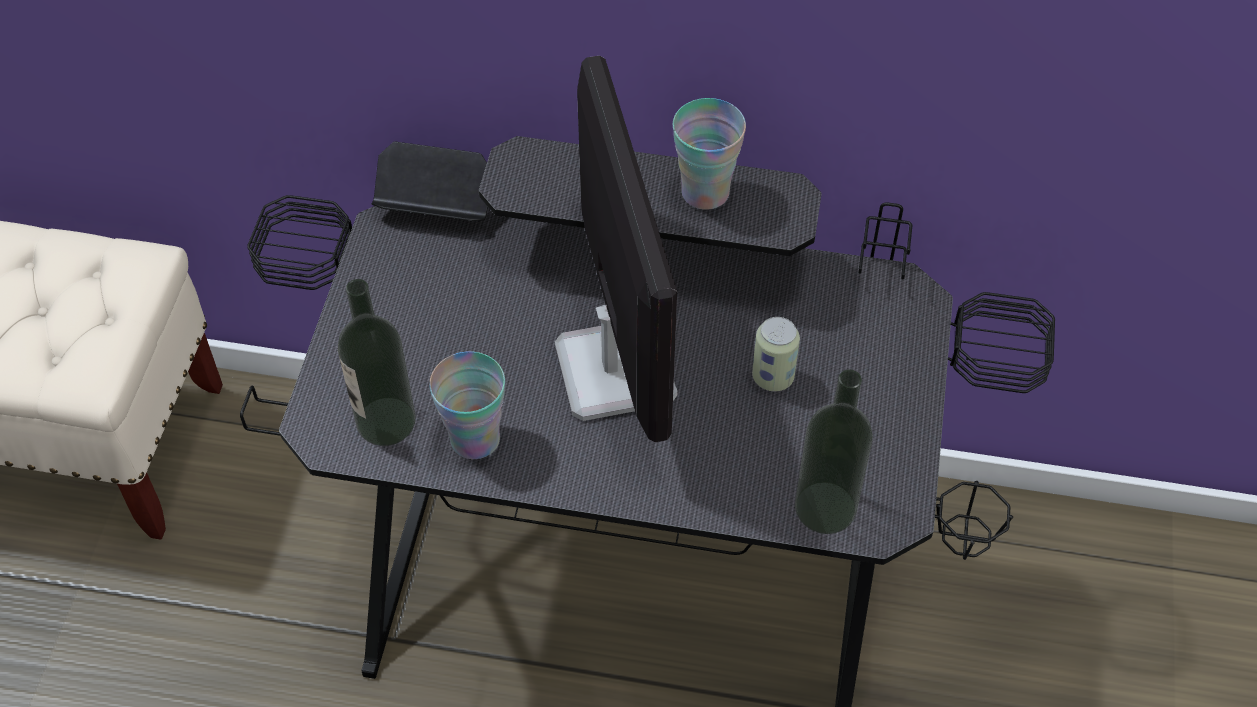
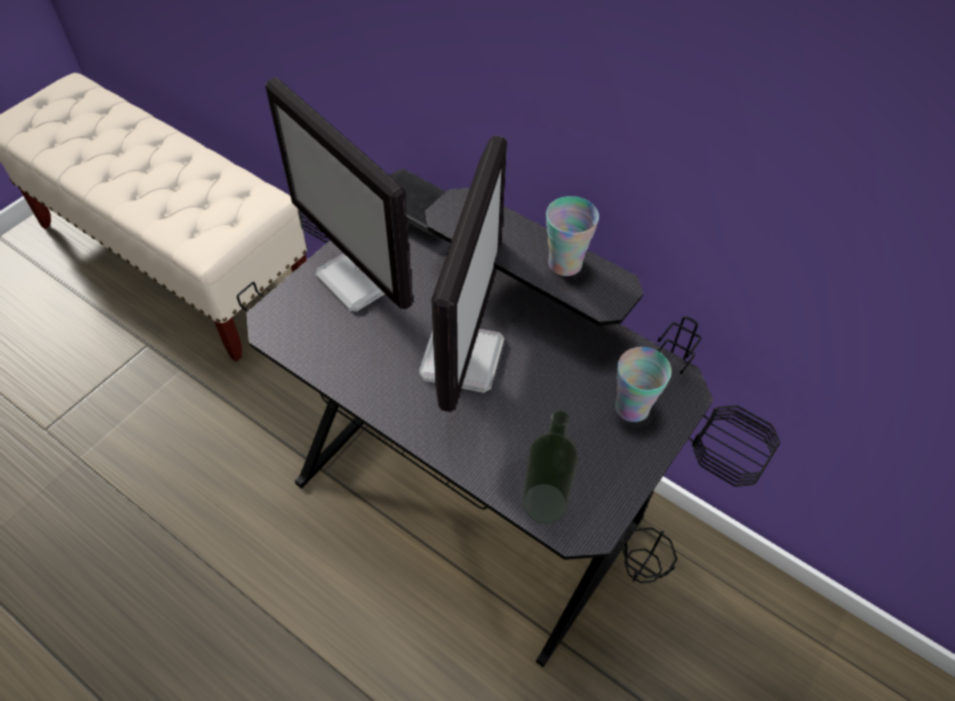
camera: 25 degrees right, 0 degrees up
bottle [338,279,416,446] -> none
cup [429,352,505,459] -> cup moved to [615,347,671,422]
can [752,317,800,391] -> none
none -> monitor [265,78,413,311]

